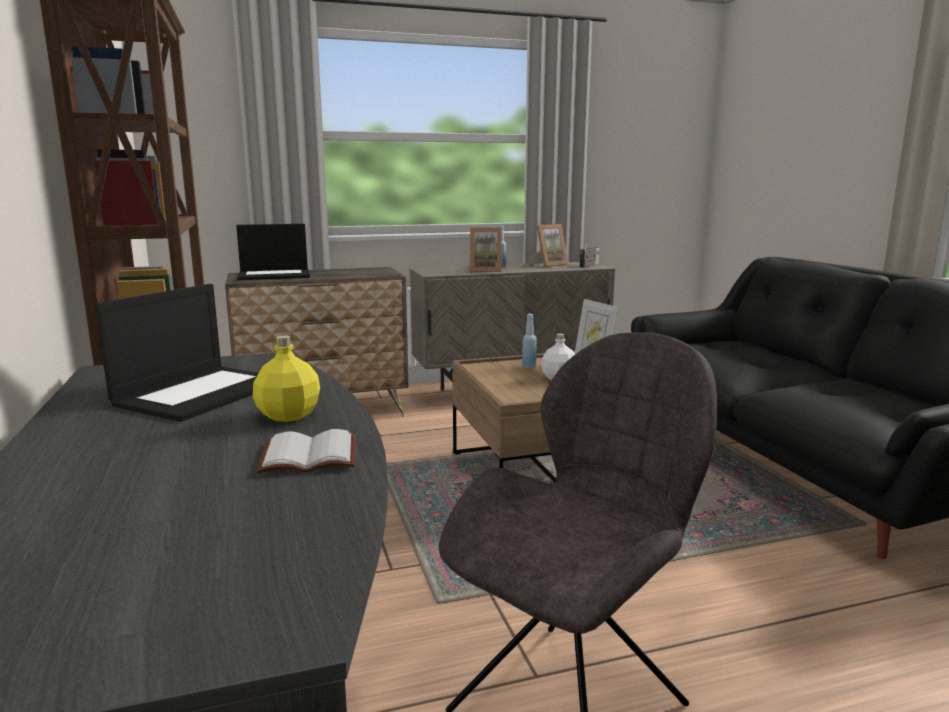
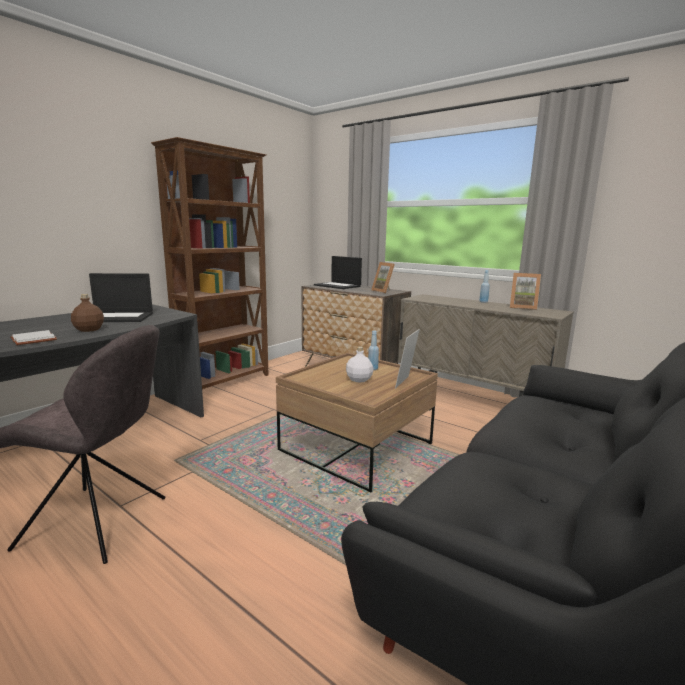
camera: 55 degrees right, 0 degrees up
yellow bottle [253,336,320,422] -> brown bottle [71,294,104,332]
picture frame [470,228,502,272] -> picture frame moved to [371,262,395,293]
radio [580,239,599,268] -> none

